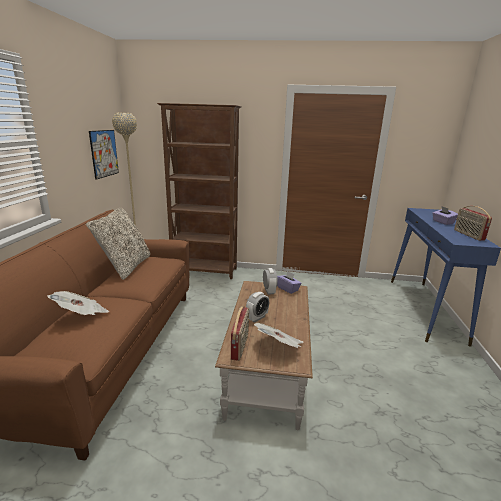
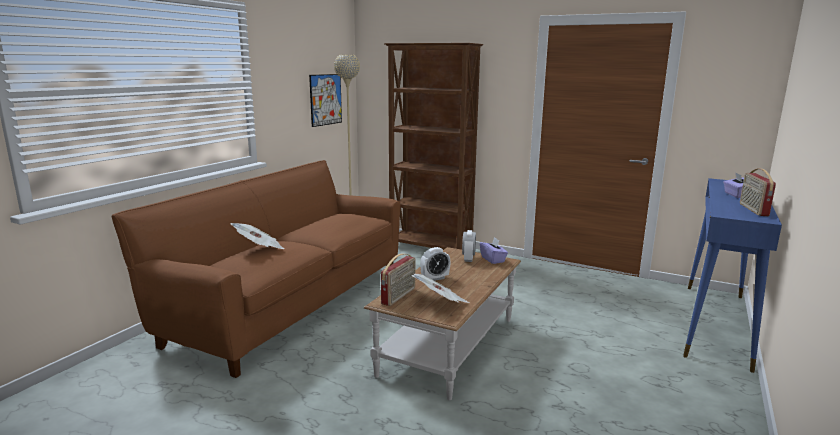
camera: 20 degrees right, 5 degrees down
beige pillow [86,207,150,280] -> none

